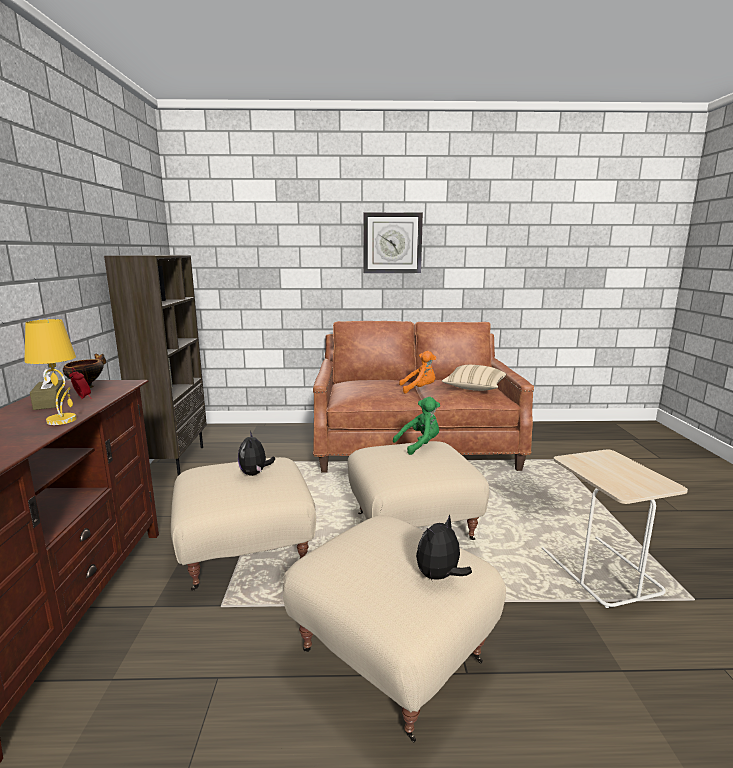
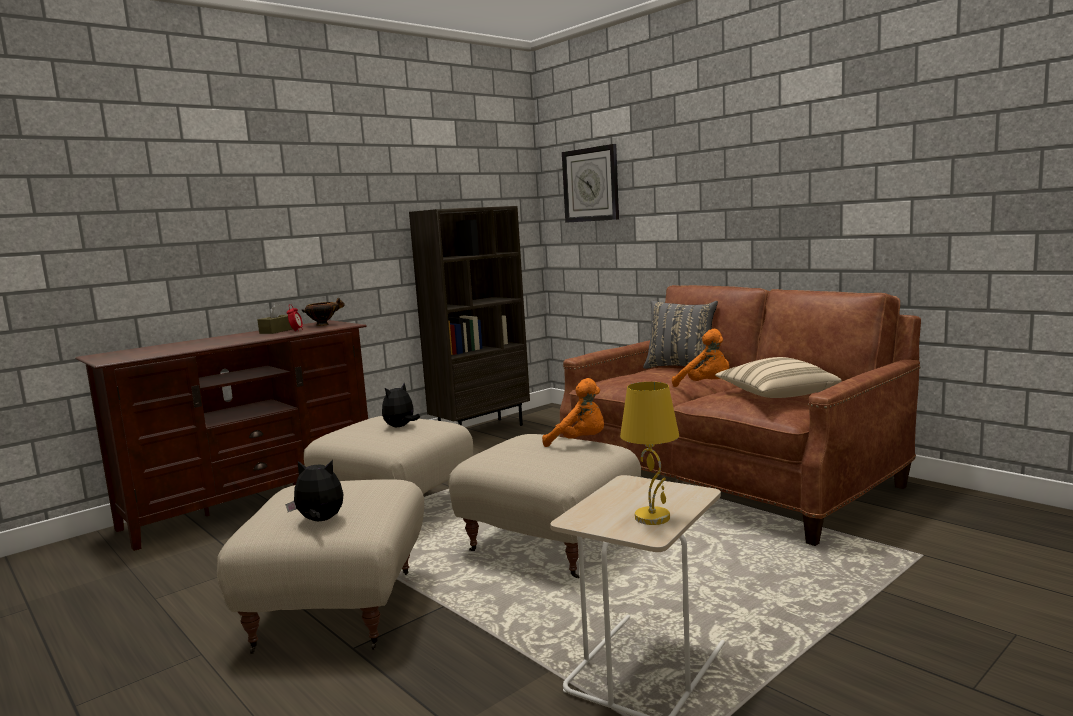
camera: 50 degrees right, 5 degrees down
yellow table lamp [24,319,77,425] -> yellow table lamp moved to [620,382,679,525]
wall clock [363,212,423,273] -> wall clock moved to [562,144,619,223]
green plush toy [393,397,440,455] -> orange plush toy [542,378,604,447]
none -> grey pillow [643,301,718,369]

